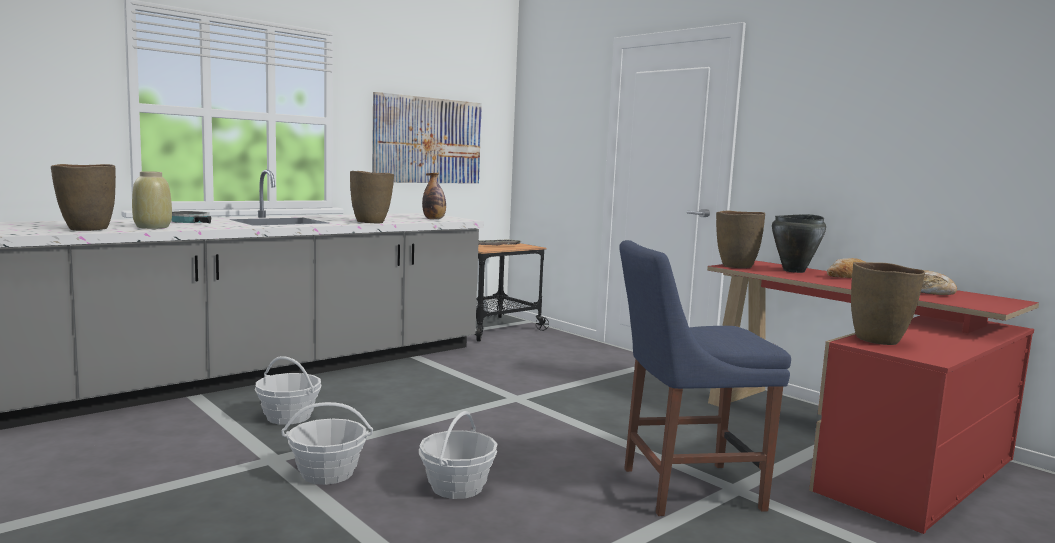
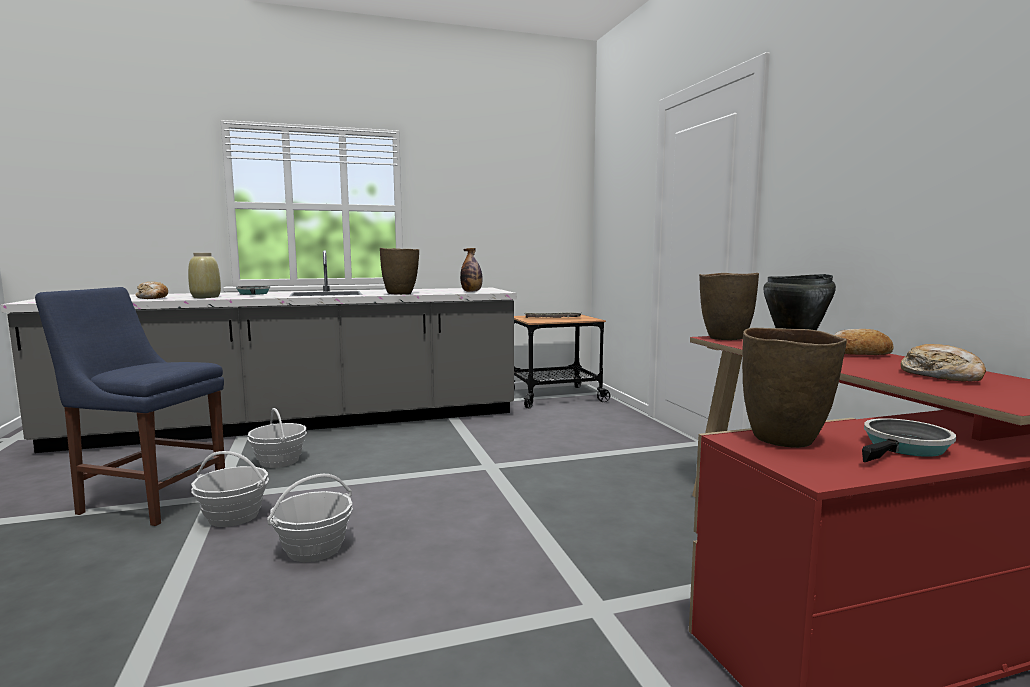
camera: 25 degrees right, 0 degrees up
brown vase [51,164,116,231] -> bread [135,282,168,299]
picture [372,92,482,184] -> none
blue chair [619,240,791,516] -> blue chair moved to [35,287,225,526]
none -> frying pan [862,418,956,462]

